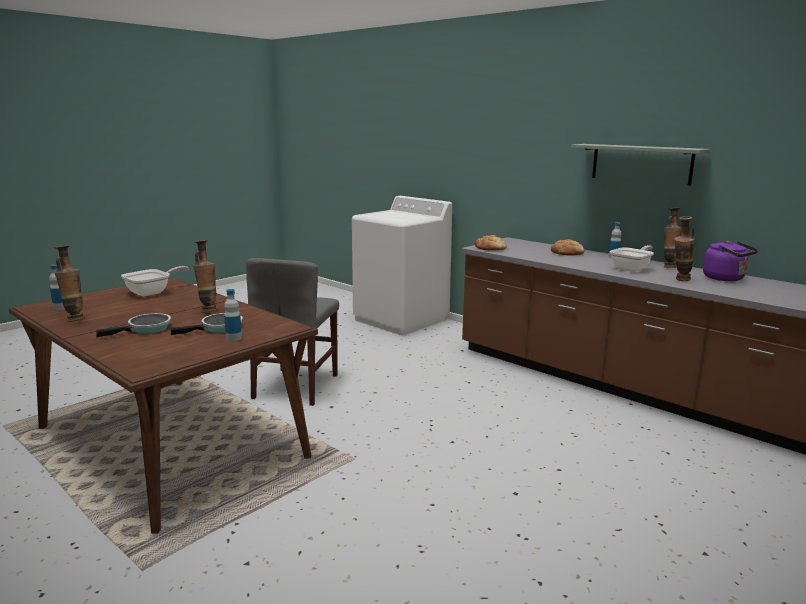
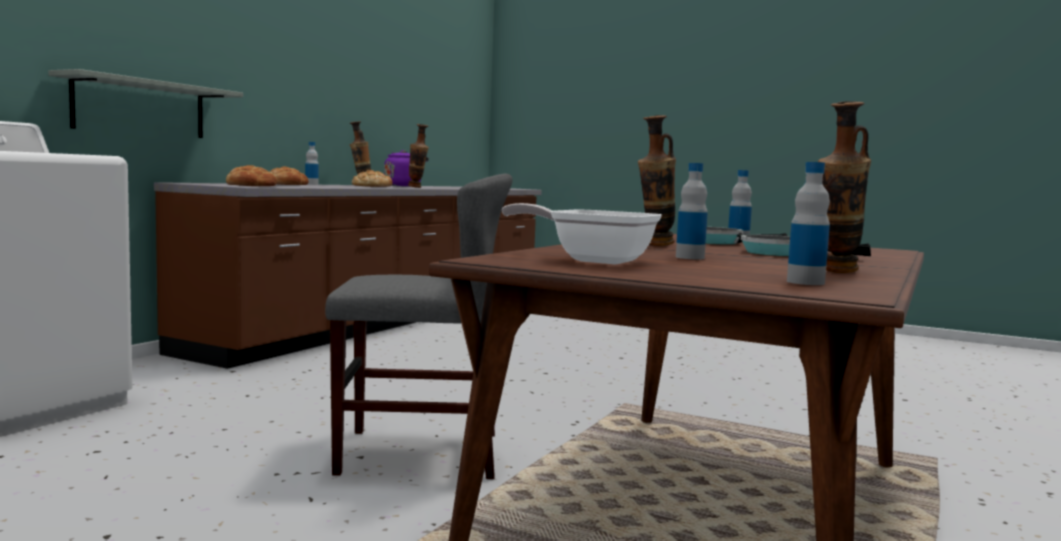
camera: 105 degrees left, 10 degrees down
grey shelf [571,144,711,186] -> grey shelf moved to [48,69,243,138]
frying pan [610,245,654,272] -> bread [352,170,393,187]
none -> bottle [676,163,708,260]

